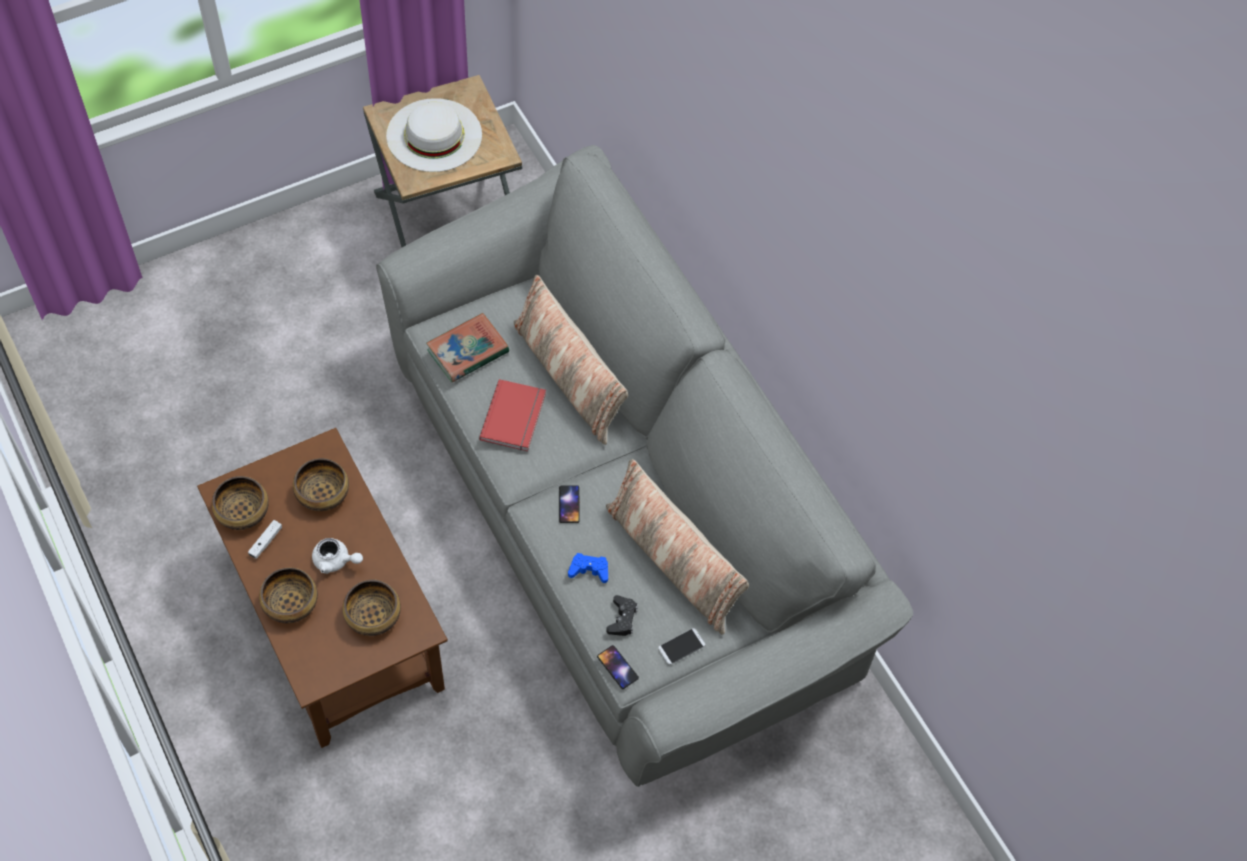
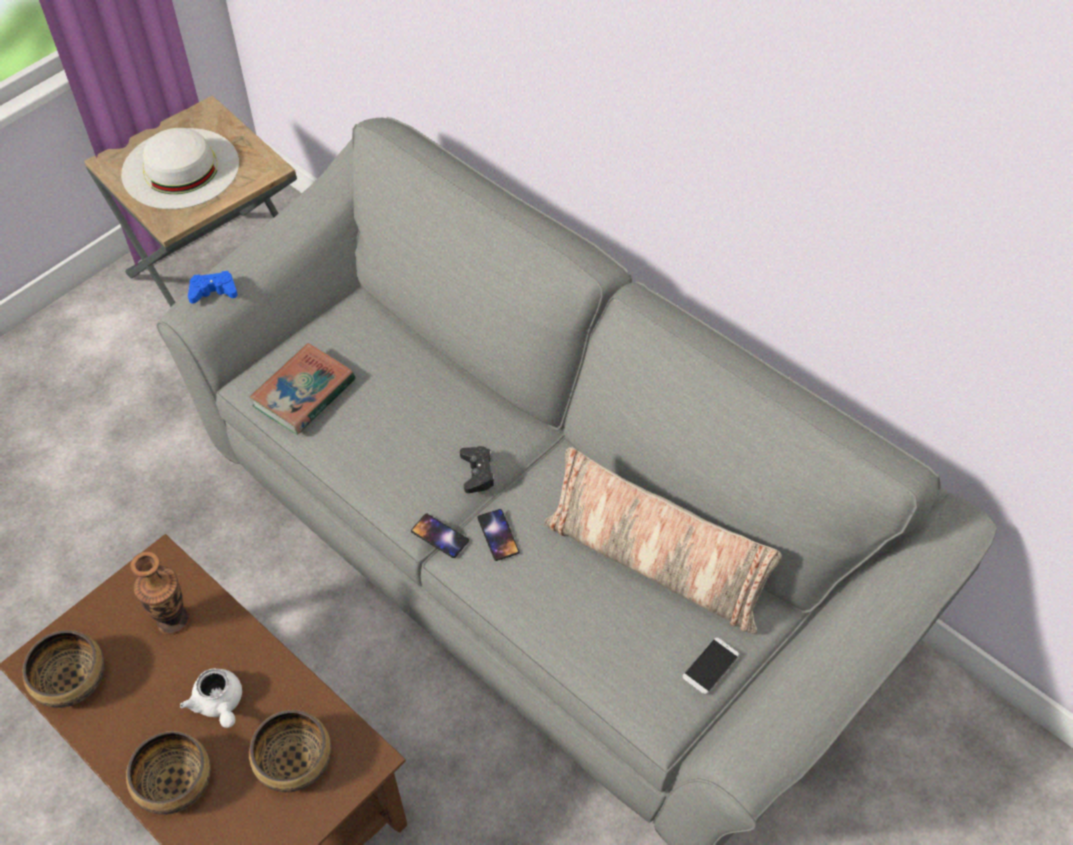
camera: 15 degrees left, 5 degrees down
white game controller [248,520,282,559] -> none
bowl [293,458,349,511] -> vase [130,551,190,635]
white teapot [312,538,363,574] -> white teapot turned 60 degrees clockwise [180,668,242,728]
red book [479,379,546,451] -> none
pillow [514,275,628,445] -> none
blue game controller [568,553,608,583] -> blue game controller moved to [188,271,238,304]
phone [597,645,639,689] -> phone moved to [411,514,469,558]
black game controller [606,595,638,636] -> black game controller moved to [460,446,495,493]

